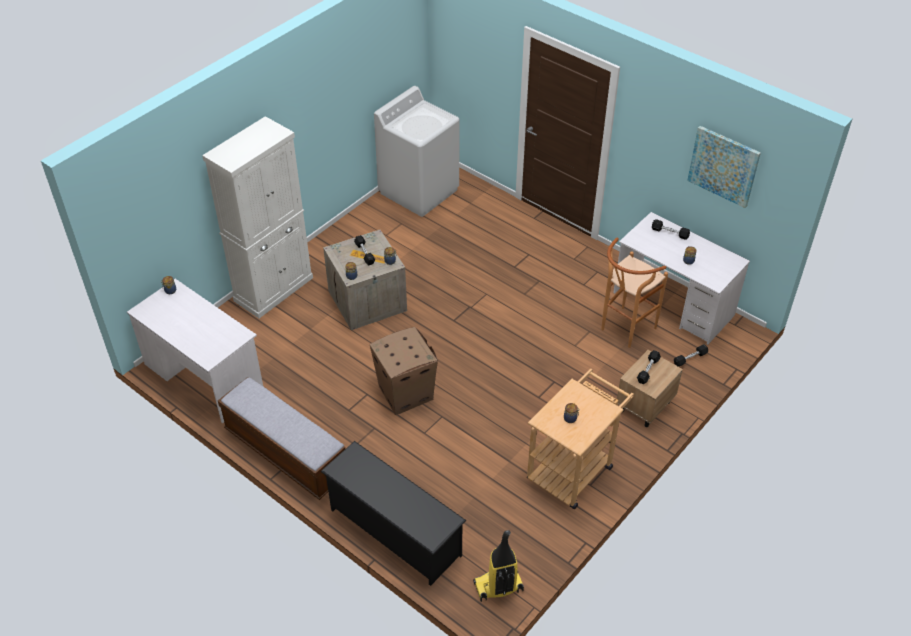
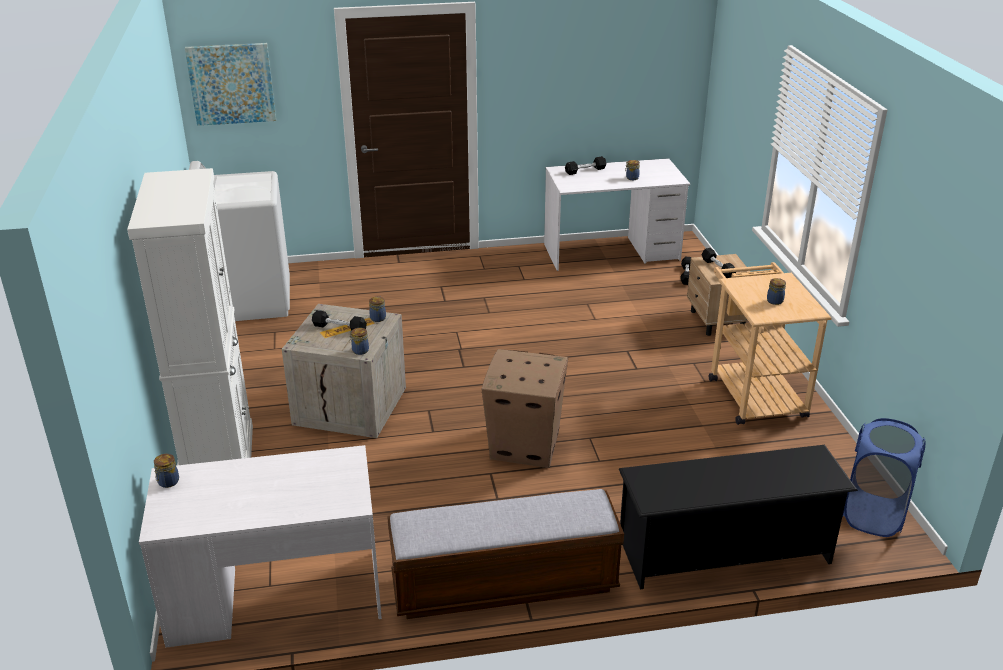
camera: 50 degrees left, 15 degrees down
vacuum cleaner [473,530,524,602] -> blue laundry basket [842,418,926,537]
brown stool [601,238,668,348] -> none
picture [687,126,761,208] -> picture moved to [185,43,276,126]

